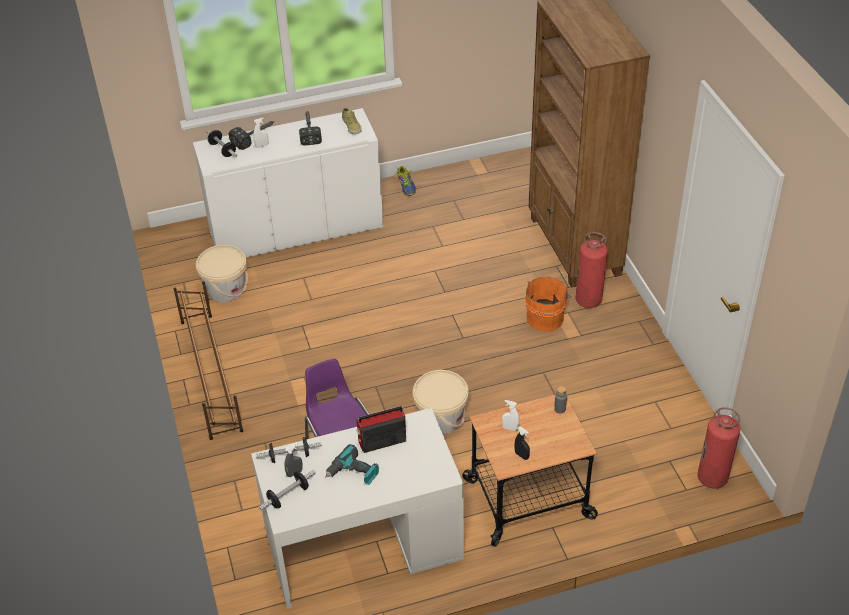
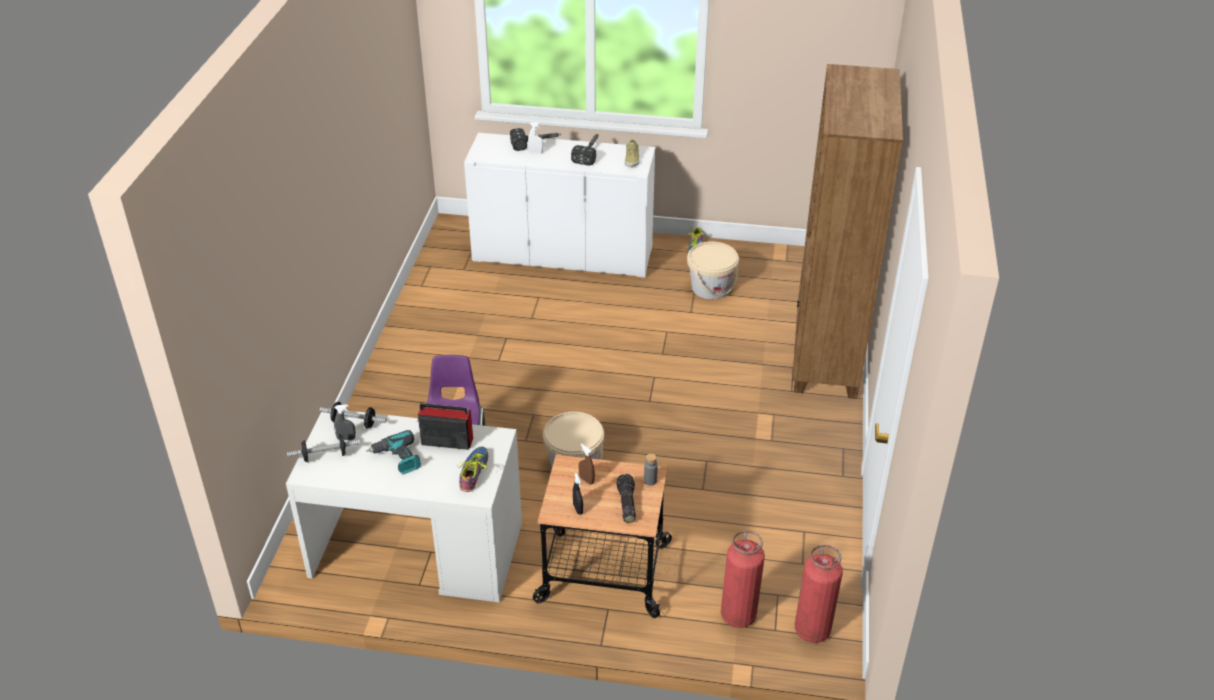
camera: 25 degrees right, 5 degrees down
brown shoe rack [174,281,243,440] -> none
beige bucket [196,245,248,302] -> beige bucket moved to [687,241,739,299]
dumbbell [207,130,237,157] -> none
white spray bottle [502,400,520,431] -> brown spray bottle [579,443,595,484]
orange bucket [525,276,571,332] -> none
fire extinguisher [576,232,608,308] -> fire extinguisher moved to [721,530,765,628]
none -> shoe [457,447,488,492]
none -> flashlight [616,474,636,523]

